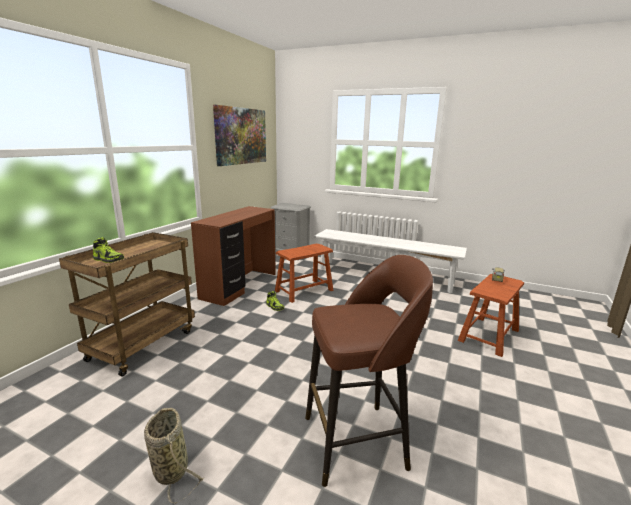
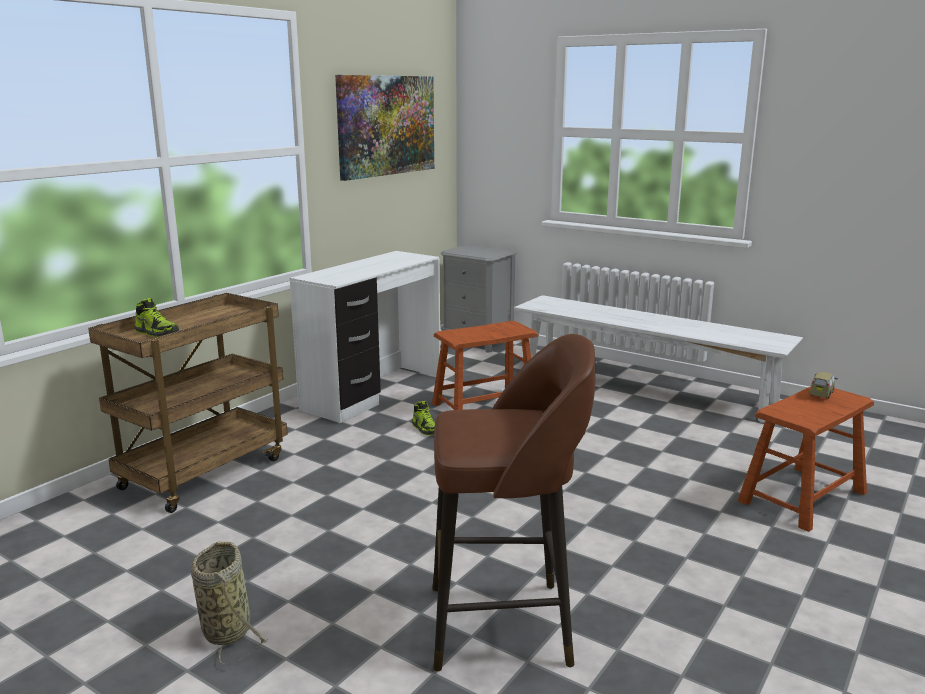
camera: 10 degrees right, 0 degrees up
brown desk [191,206,276,306] -> white desk [290,251,440,423]

